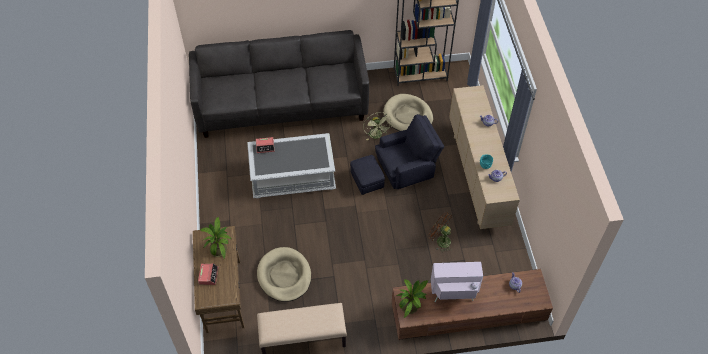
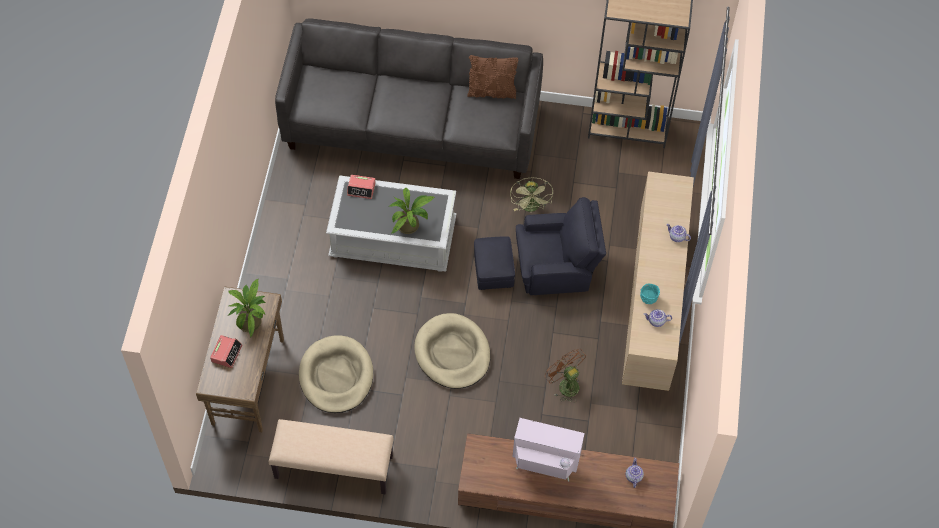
camera: 15 degrees right, 5 degrees up
beige dog bed [383,94,433,131] -> beige dog bed moved to [414,313,490,389]
potted plant [397,279,428,318] -> potted plant moved to [390,188,436,234]
none -> brown pillow [467,55,519,99]

